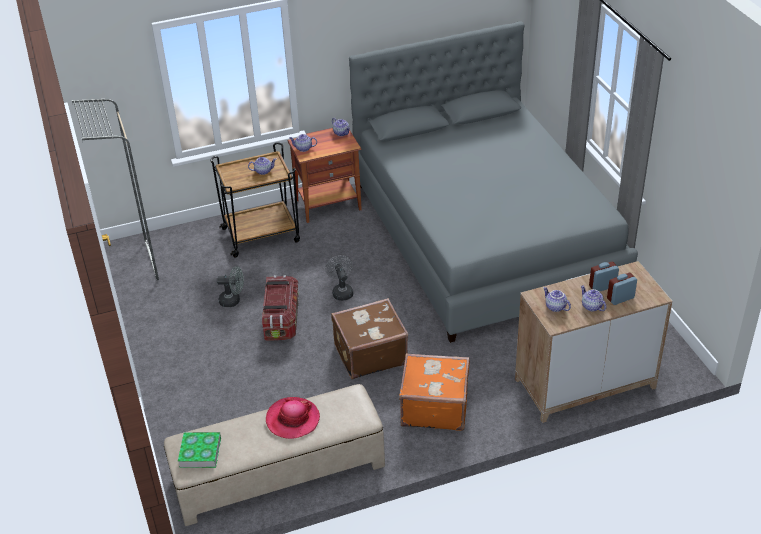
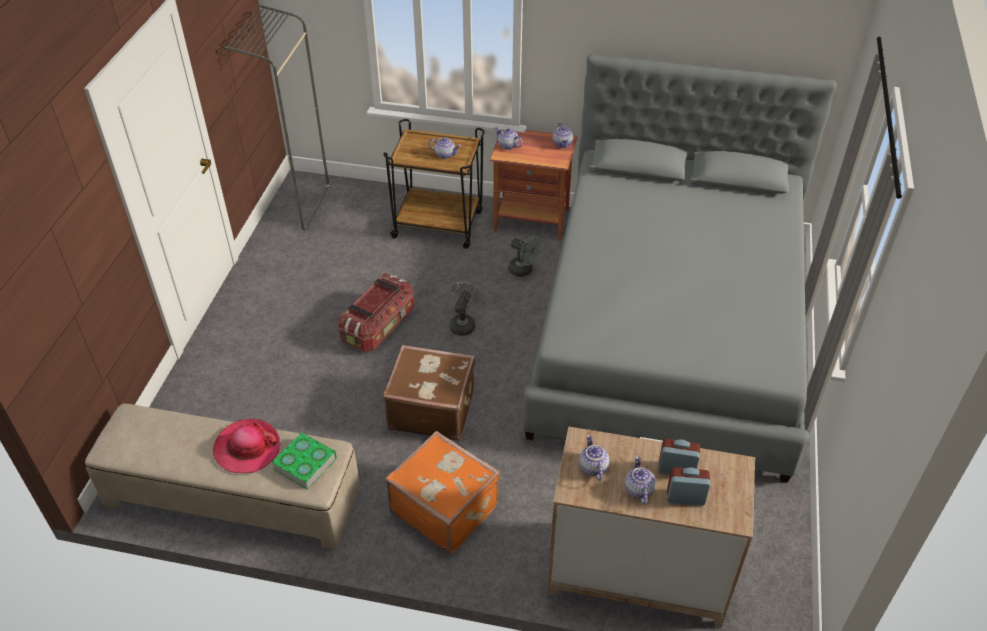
camera: 30 degrees right, 5 degrees up
book [178,432,221,468] -> book moved to [272,433,337,490]
grey fan [217,266,244,307] -> grey fan moved to [508,235,542,277]

